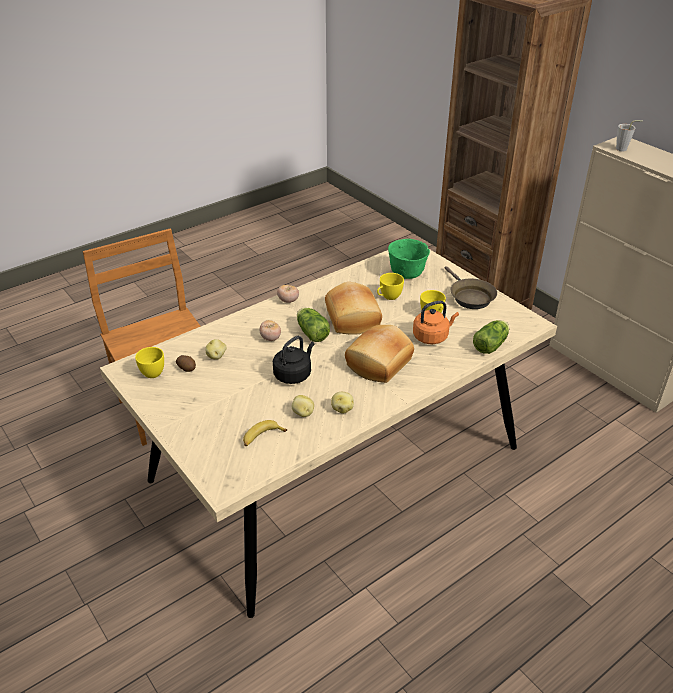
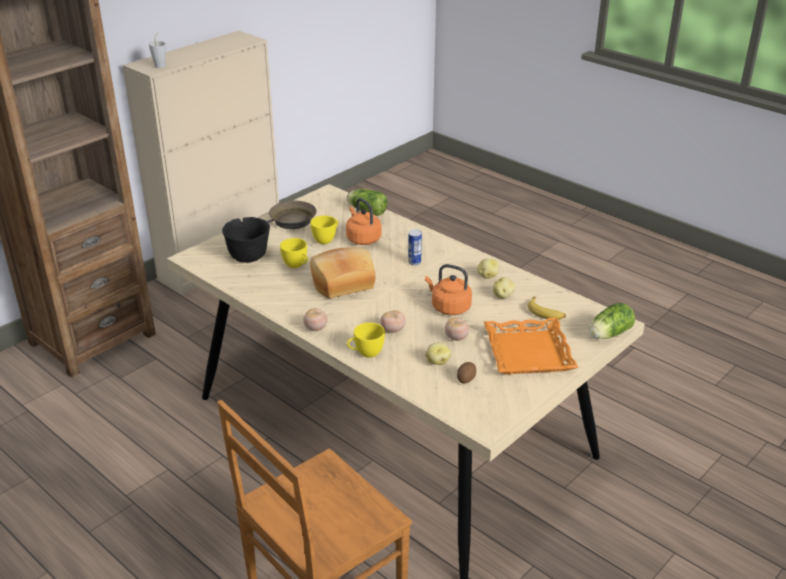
camera: 100 degrees left, 5 degrees down
yellow cup [135,347,164,378] -> yellow cup moved to [347,322,385,358]
black kettle [273,336,315,384] -> orange kettle [425,264,472,315]
lettuce [297,307,330,342] -> lettuce moved to [589,303,635,339]
bread [345,325,414,383] -> can [408,229,422,266]
green bowl [388,239,430,279] -> black bowl [222,217,270,263]
none -> tomato [445,317,469,341]
none -> orange tray [484,318,578,374]

